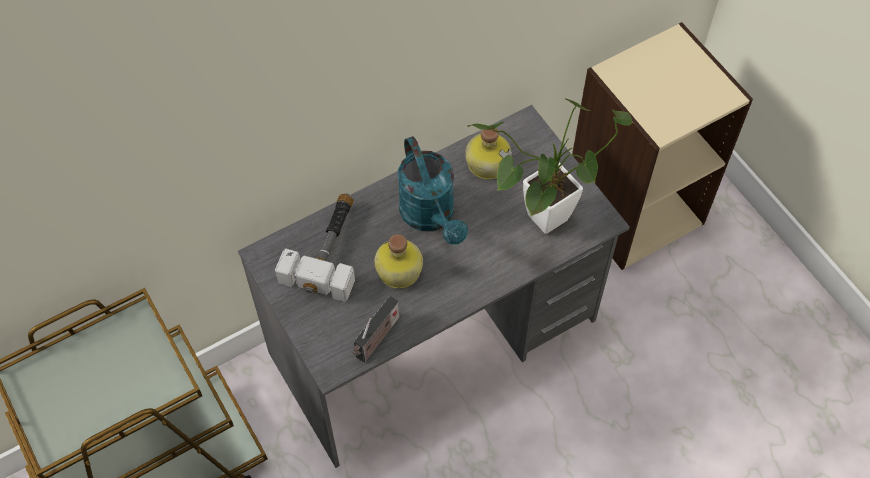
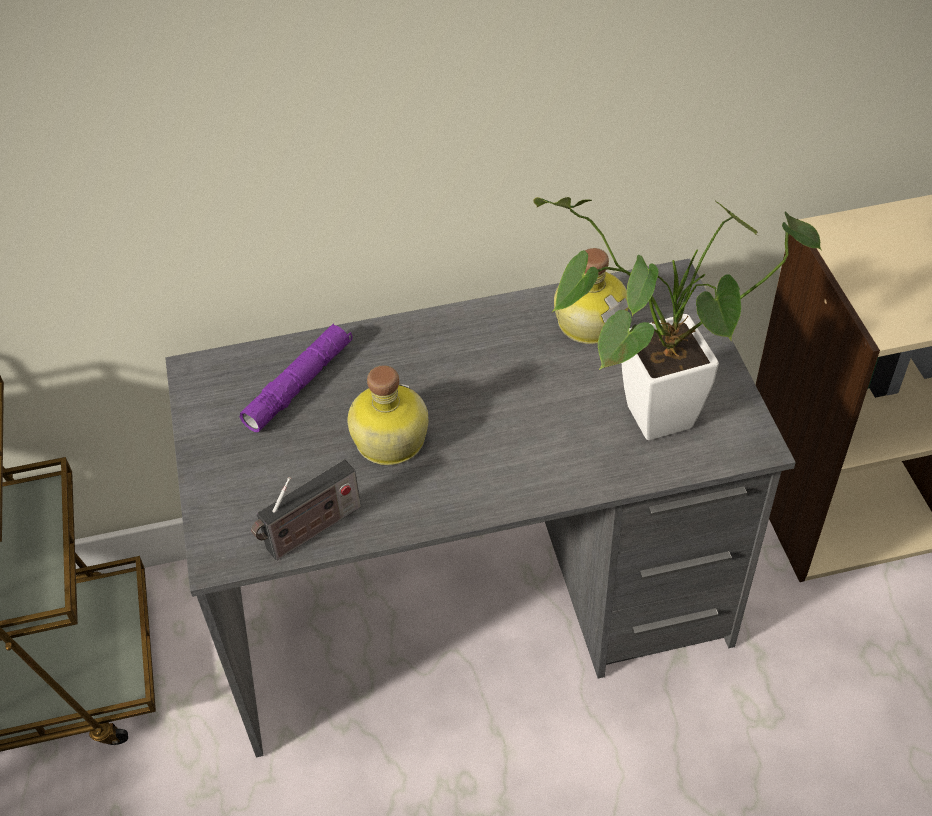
camera: 20 degrees right, 10 degrees down
hammer [275,193,355,302] -> purple flashlight [240,324,353,432]
turquoise watering can [398,136,468,245] -> none

